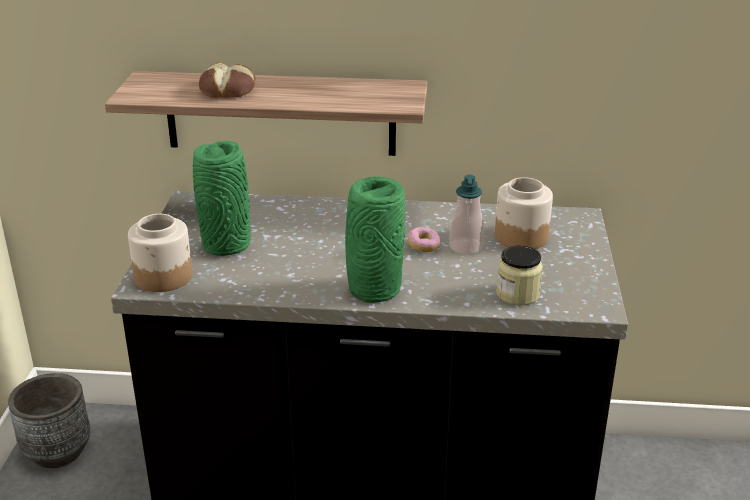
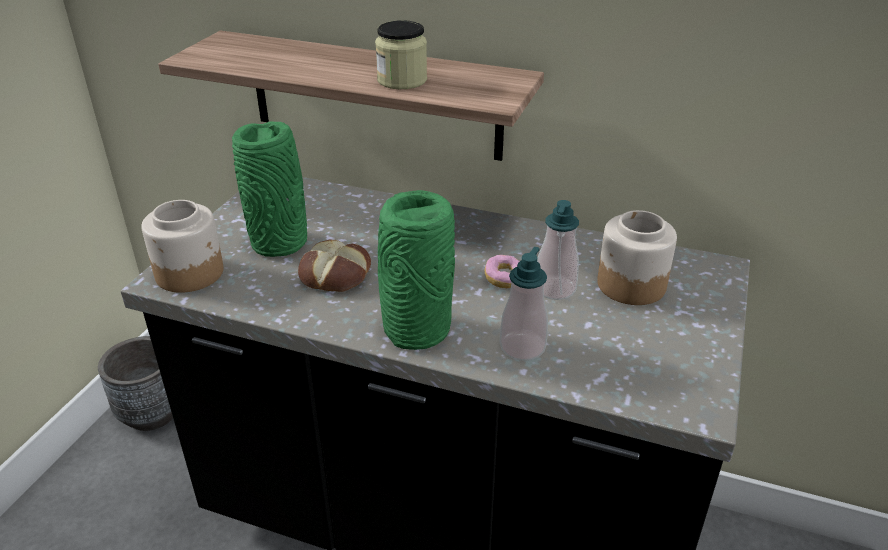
camera: 15 degrees right, 5 degrees up
bread [199,62,256,98] -> bread moved to [298,239,371,292]
jar [496,245,543,305] -> jar moved to [375,20,427,89]
none -> soap dispenser [500,247,548,361]

